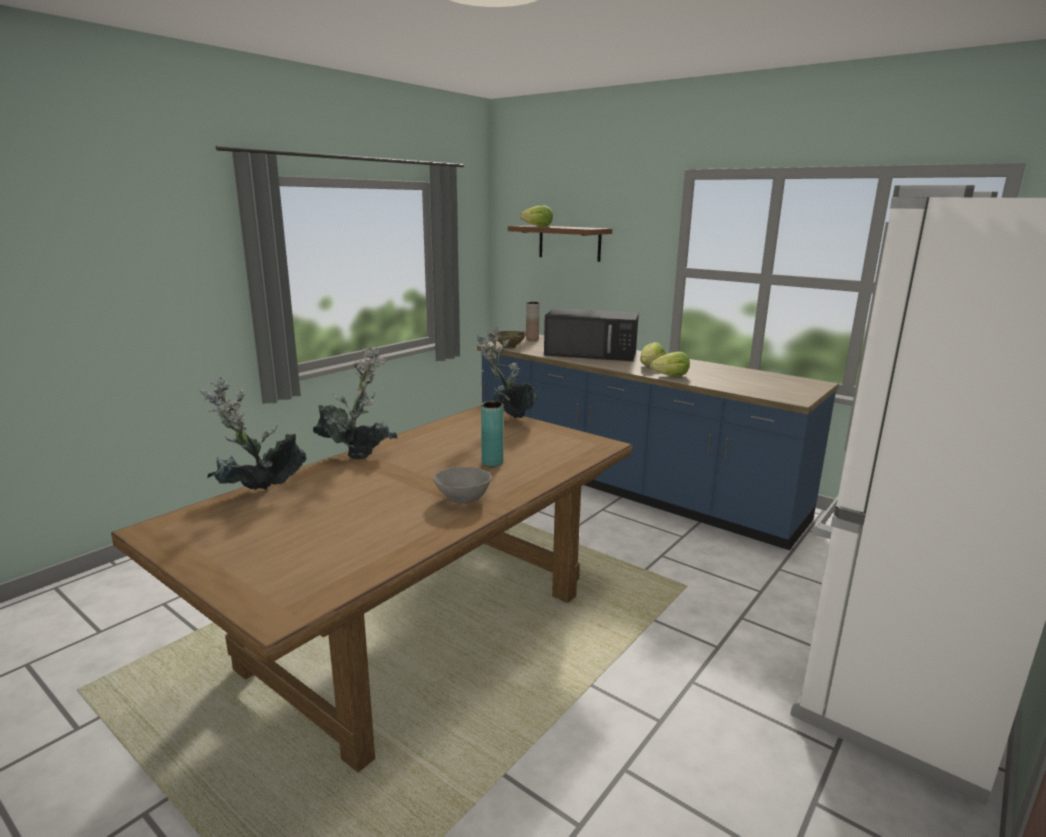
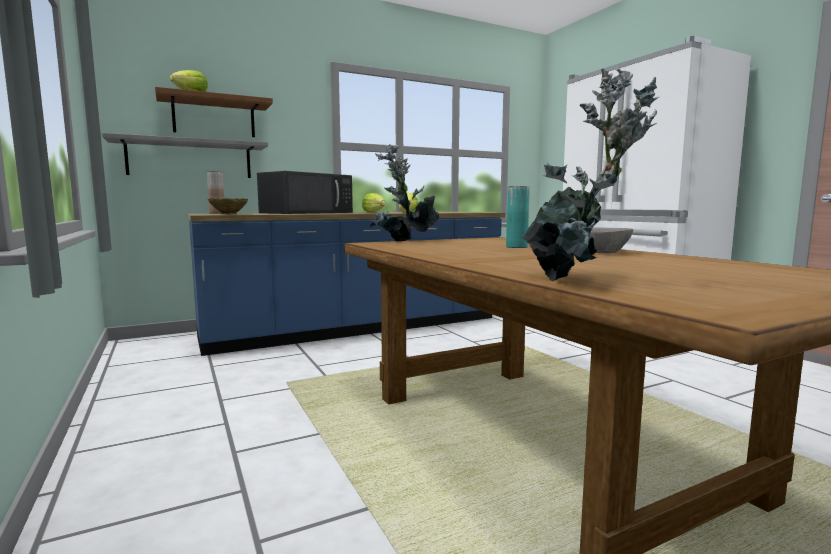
camera: 65 degrees left, 10 degrees down
potted plant [313,347,398,459] -> none
none -> grey shelf [102,133,268,178]

